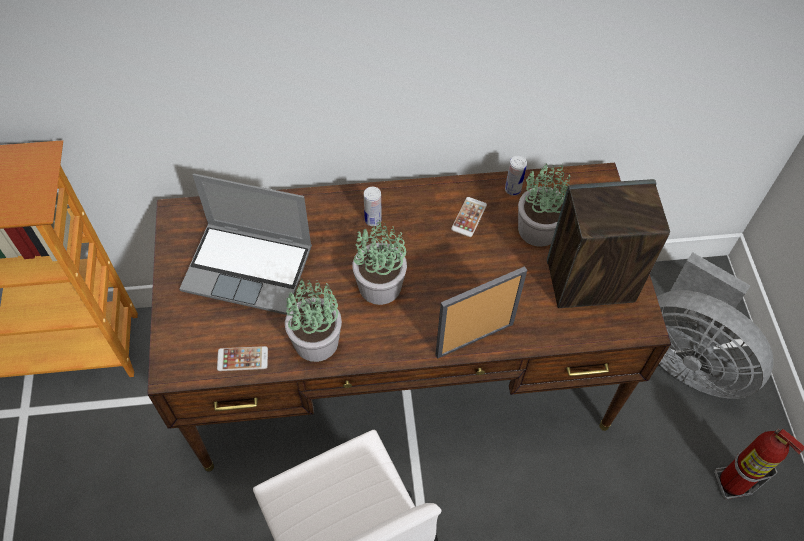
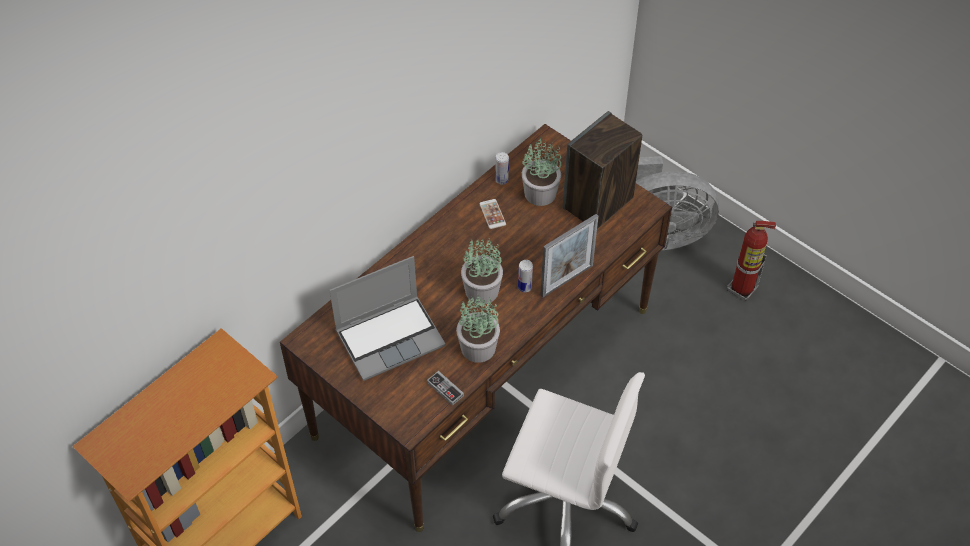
camera: 40 degrees left, 5 degrees down
phone [217,346,268,371] -> game controller [427,371,464,406]
can [364,187,382,226] -> can moved to [518,260,533,292]
picture frame [435,266,527,359] -> picture frame turned 150 degrees counterclockwise [540,214,598,298]

